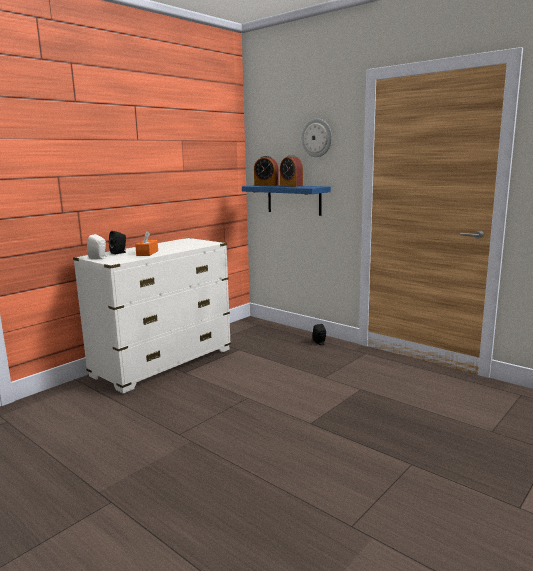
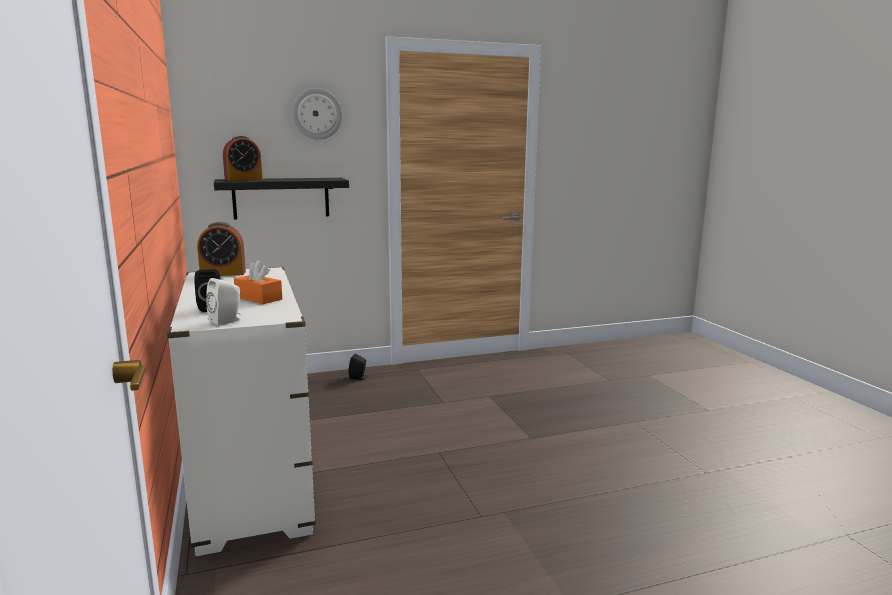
camera: 60 degrees left, 0 degrees up
blue shelf [242,185,331,216] -> black shelf [214,178,349,219]
alarm clock [280,155,303,187] -> alarm clock moved to [197,222,246,276]

